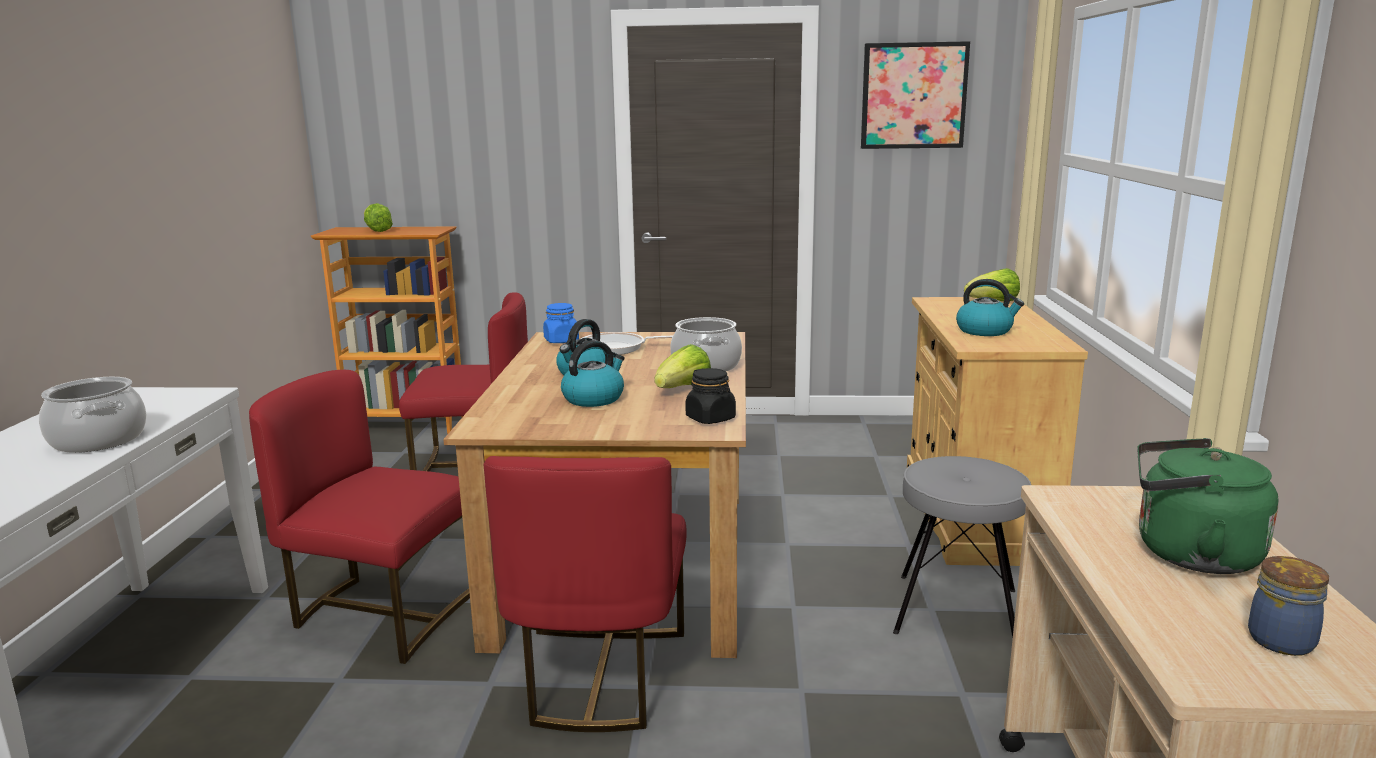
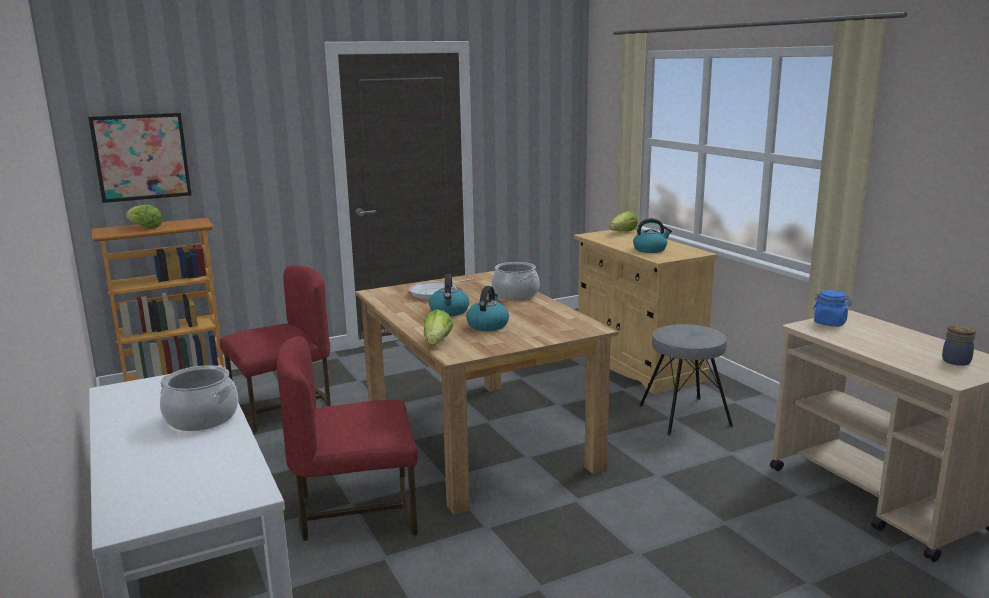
camera: 30 degrees left, 0 degrees up
red chair [484,456,687,732] -> none
blue jar [543,303,579,343] -> blue jar moved to [813,290,852,327]
lettuce [655,344,711,388] -> lettuce moved to [424,309,453,345]
black jar [685,368,736,424] -> none
picture [861,41,970,149] -> picture moved to [88,113,191,203]
green kettle [1137,438,1279,574] -> none

